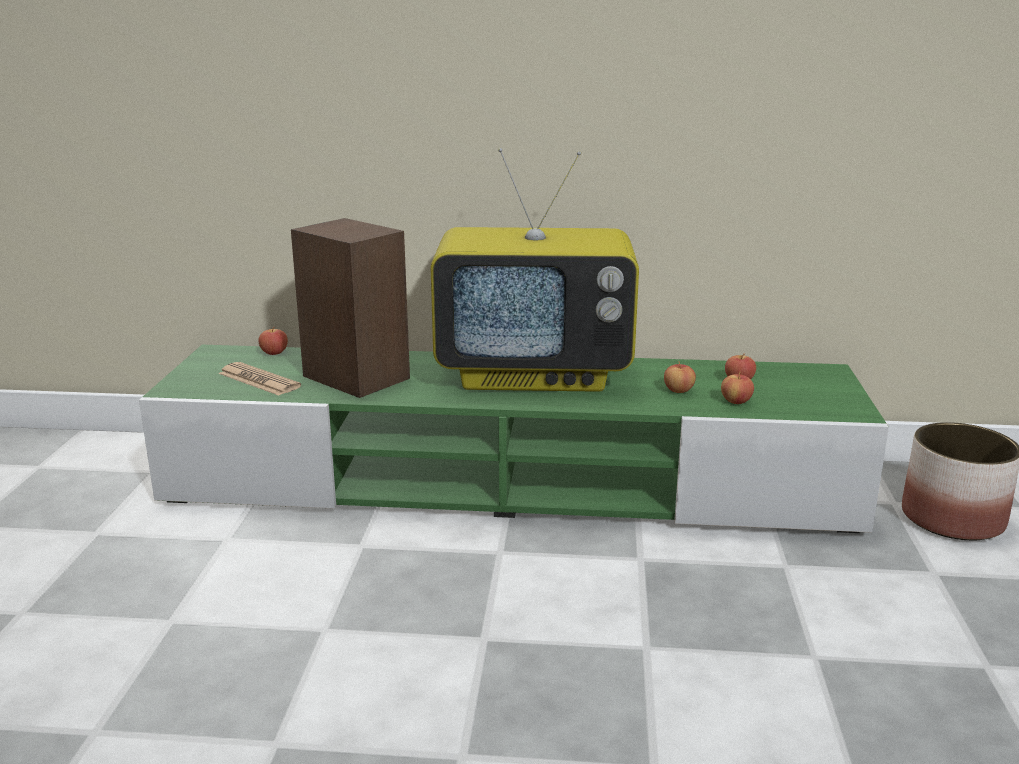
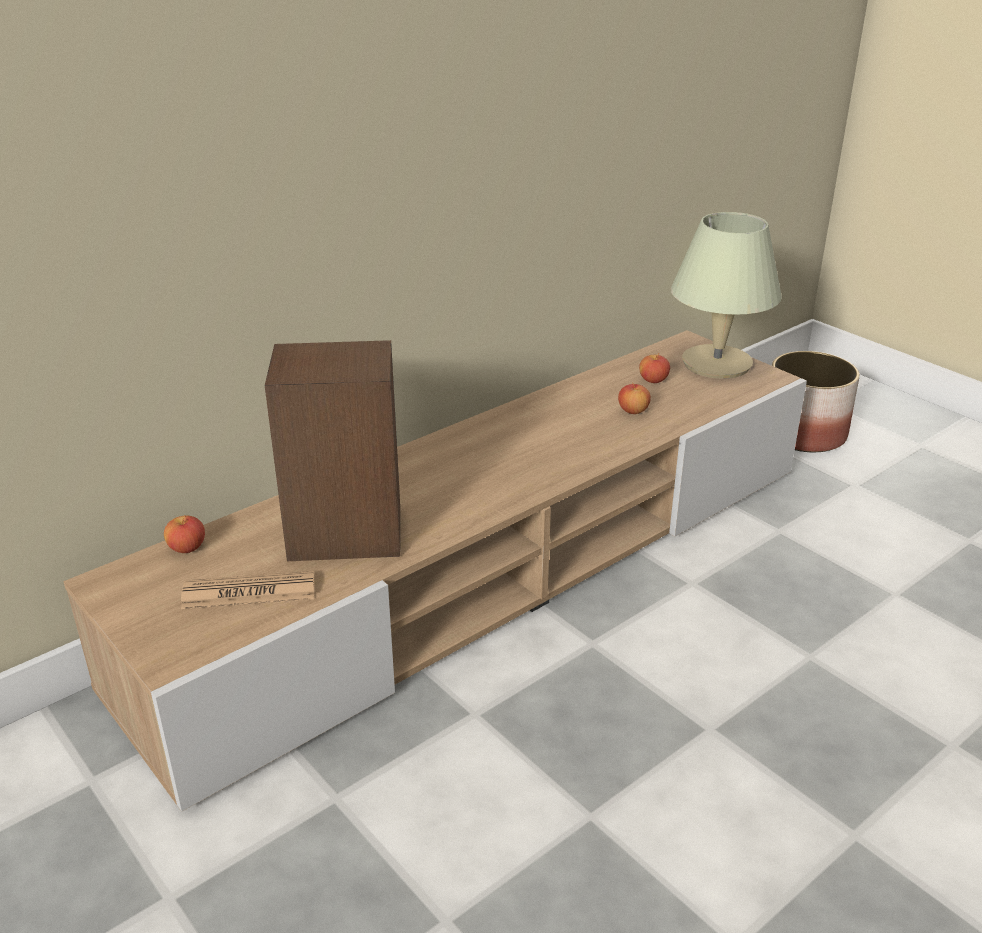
camera: 45 degrees left, 10 degrees up
green tv stand [139,345,889,533] -> beige tv stand [63,330,807,812]
television [431,148,639,392] -> none
apple [721,371,754,404] -> none
none -> beige table lamp [671,212,782,379]

